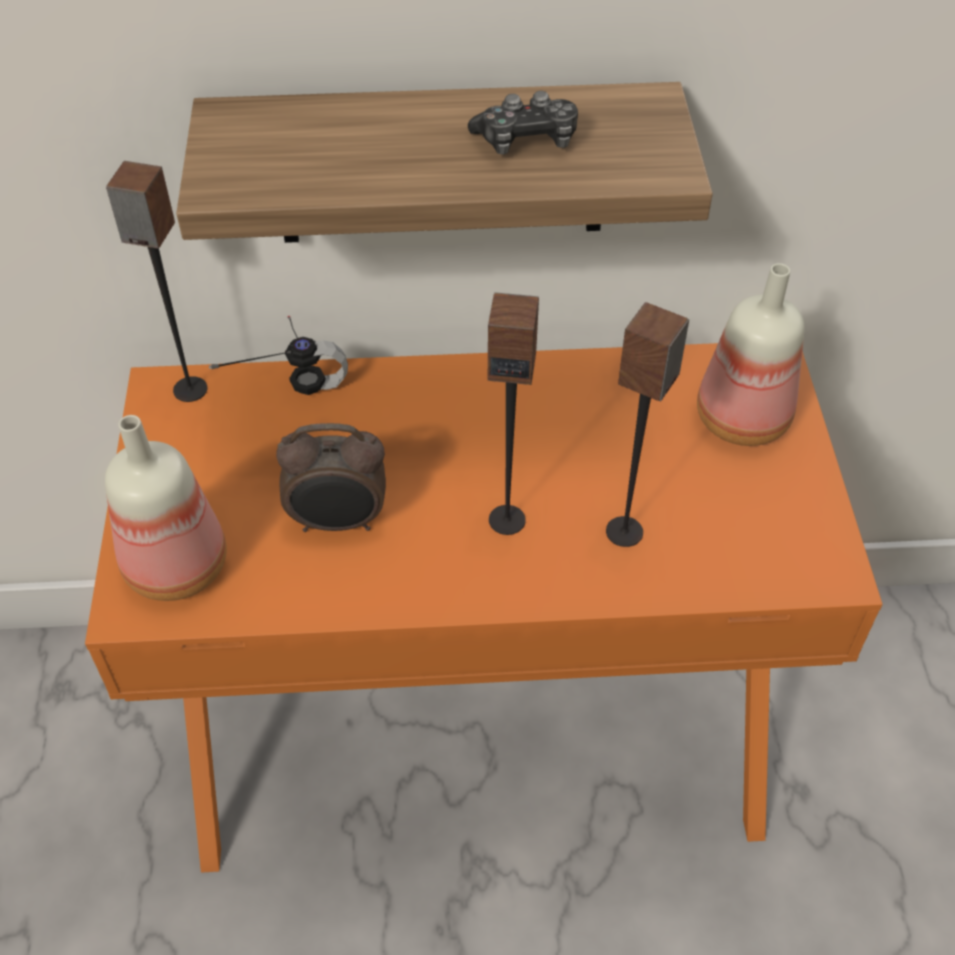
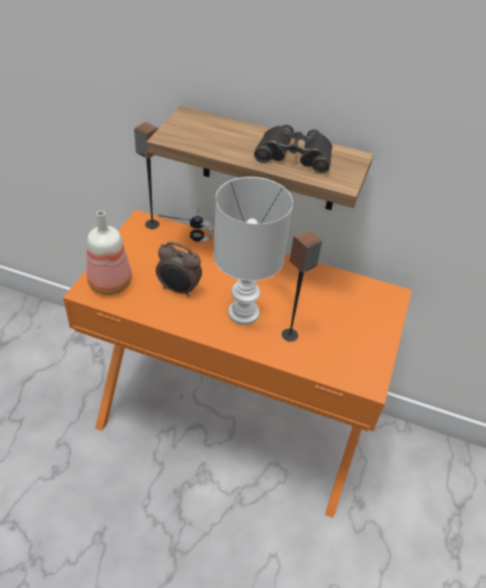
camera: 20 degrees right, 5 degrees down
game controller [468,91,578,155] -> black binoculars [254,125,332,174]
speaker [488,292,539,535] -> white table lamp [214,177,293,325]
bottle [697,263,804,446] -> none

